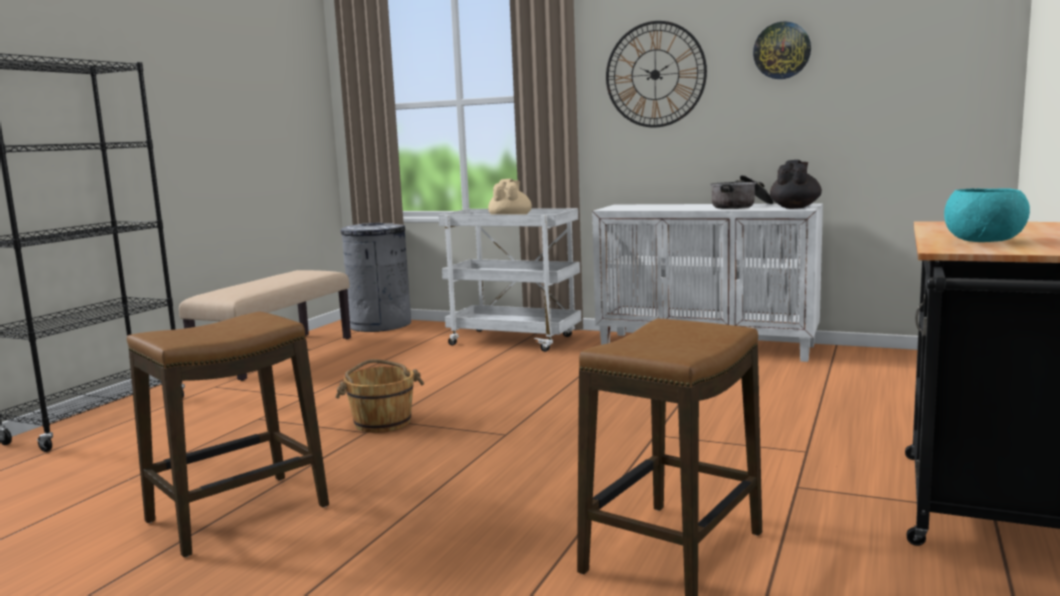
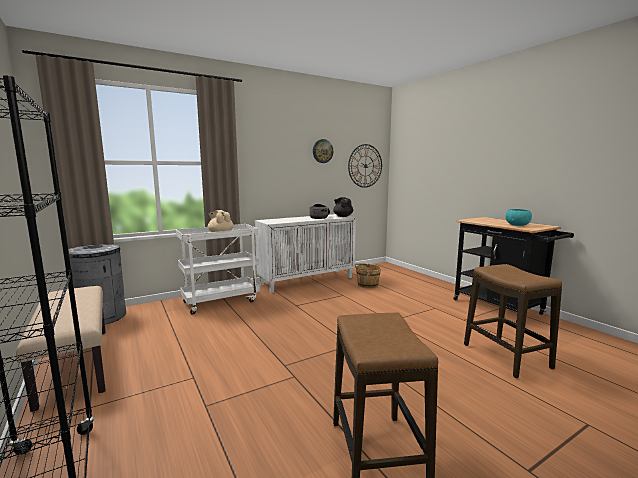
camera: 55 degrees left, 0 degrees up
brown bucket [335,359,424,433] -> brown bucket moved to [355,263,381,288]
wall clock [606,21,707,127] -> wall clock moved to [348,144,382,188]

